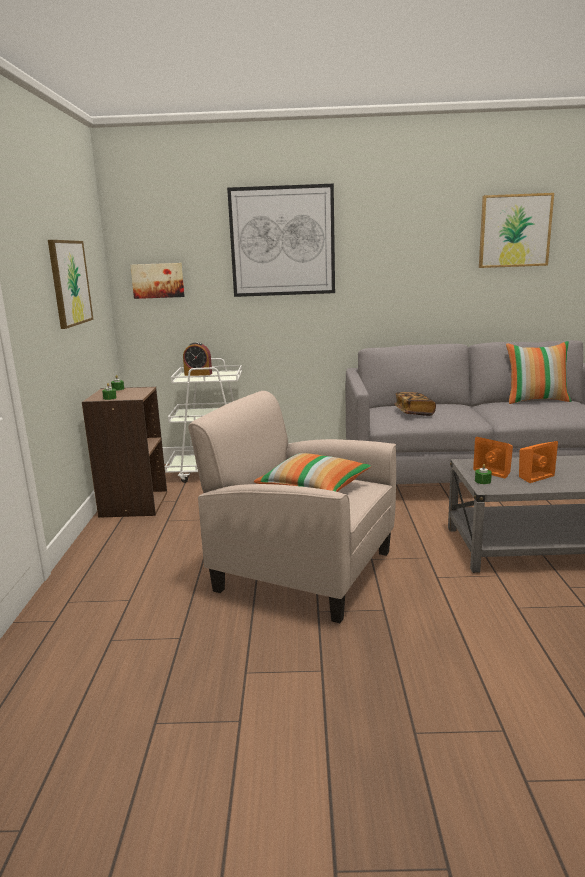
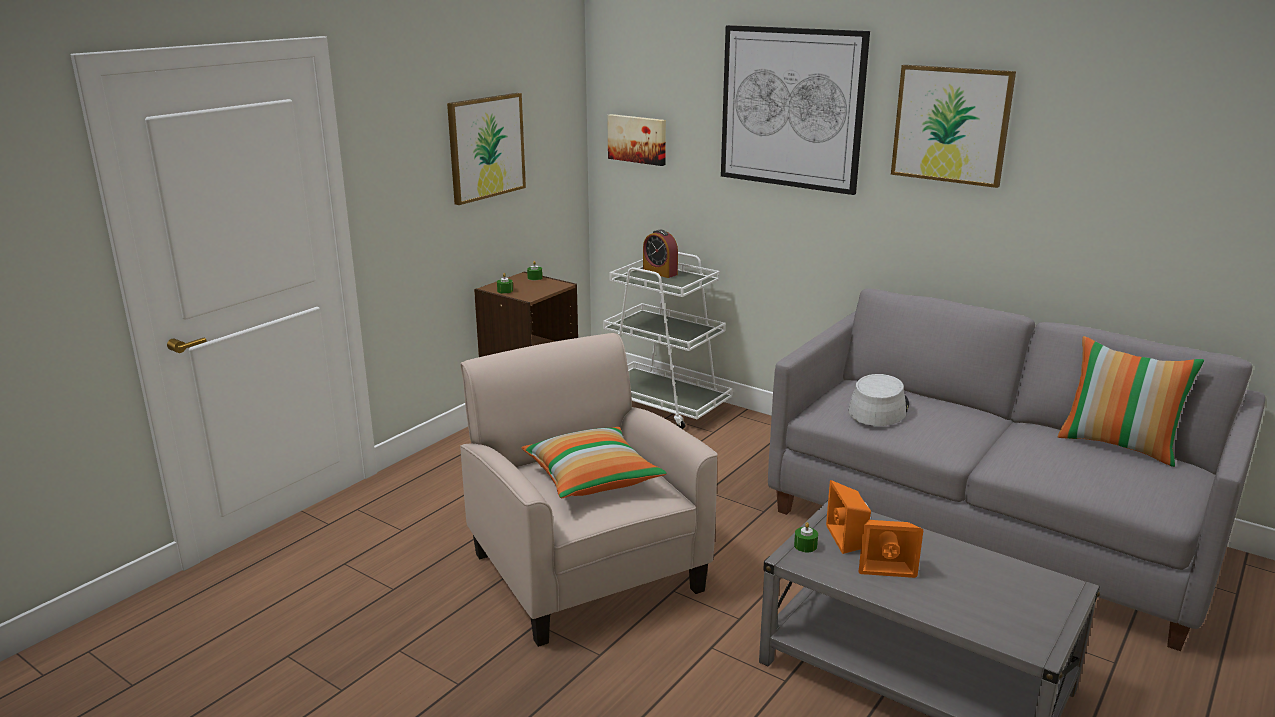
camera: 35 degrees right, 5 degrees up
book [394,392,436,416] -> grey hat [848,374,909,426]
picture [479,193,554,268] -> picture moved to [891,65,1016,188]

